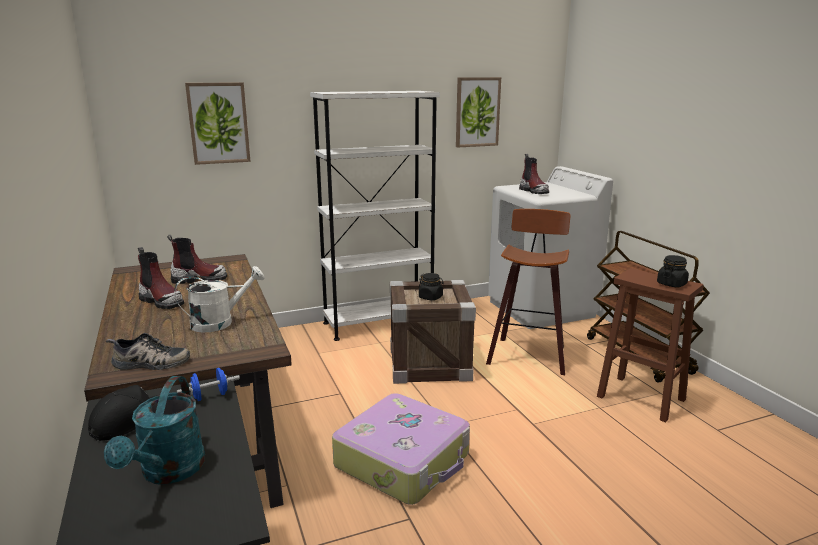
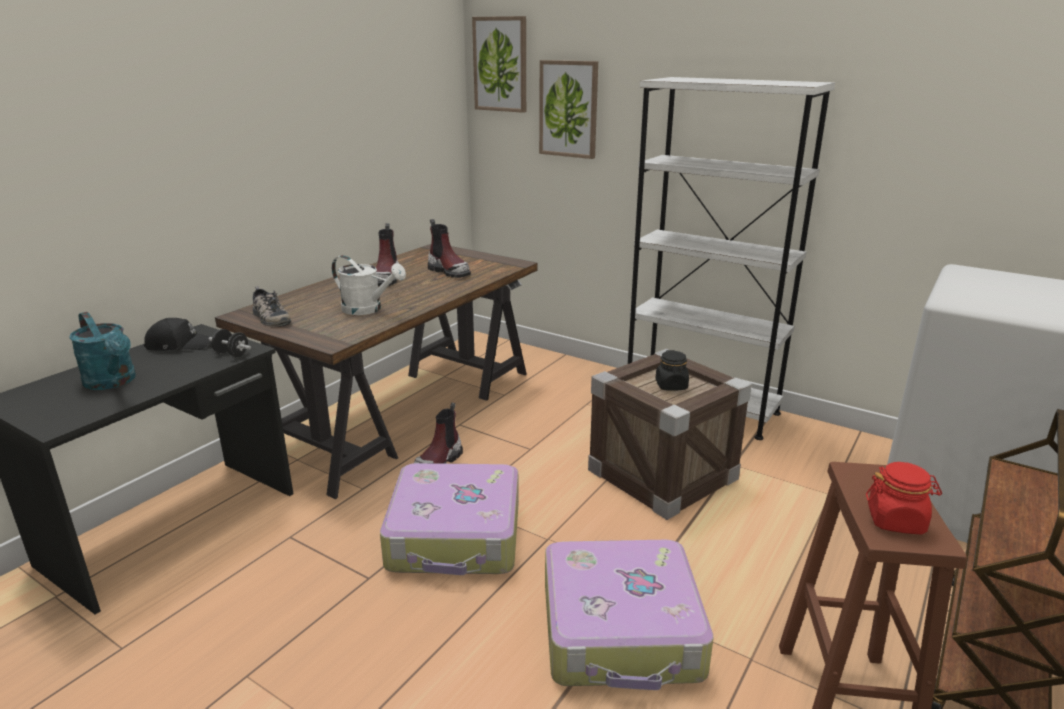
camera: 55 degrees right, 5 degrees up
turquoise watering can [104,376,205,485] -> turquoise watering can turned 105 degrees counterclockwise [69,312,136,390]
blue dumbbell [177,368,240,401] -> black dumbbell [208,329,251,357]
picture [456,77,501,148] -> picture moved to [472,16,526,113]
stool [486,209,571,375] -> none
boot [519,154,549,194] -> boot moved to [414,403,463,464]
black jar [657,255,689,287] -> red jar [866,462,942,535]
none -> suitcase [545,540,714,690]

